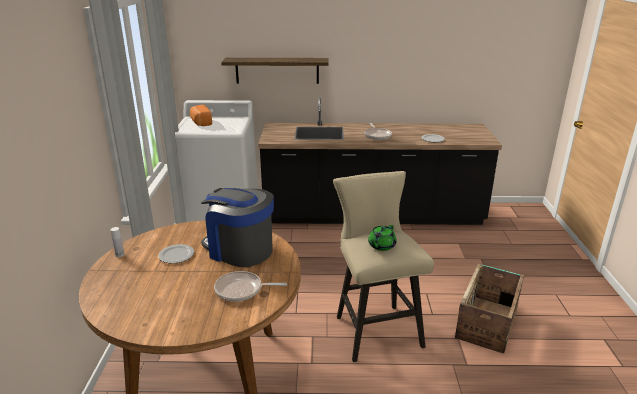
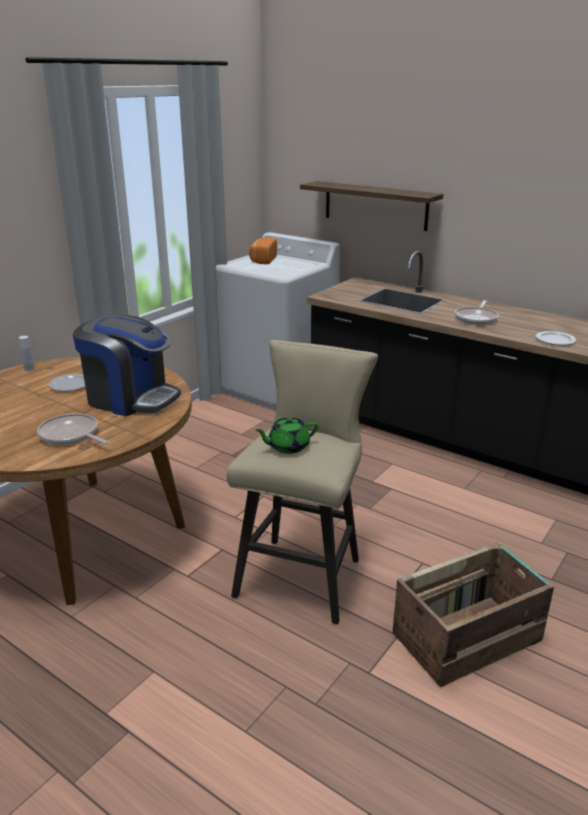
camera: 35 degrees right, 0 degrees up
coffee machine [201,188,274,267] -> coffee machine turned 135 degrees clockwise [73,315,181,416]

